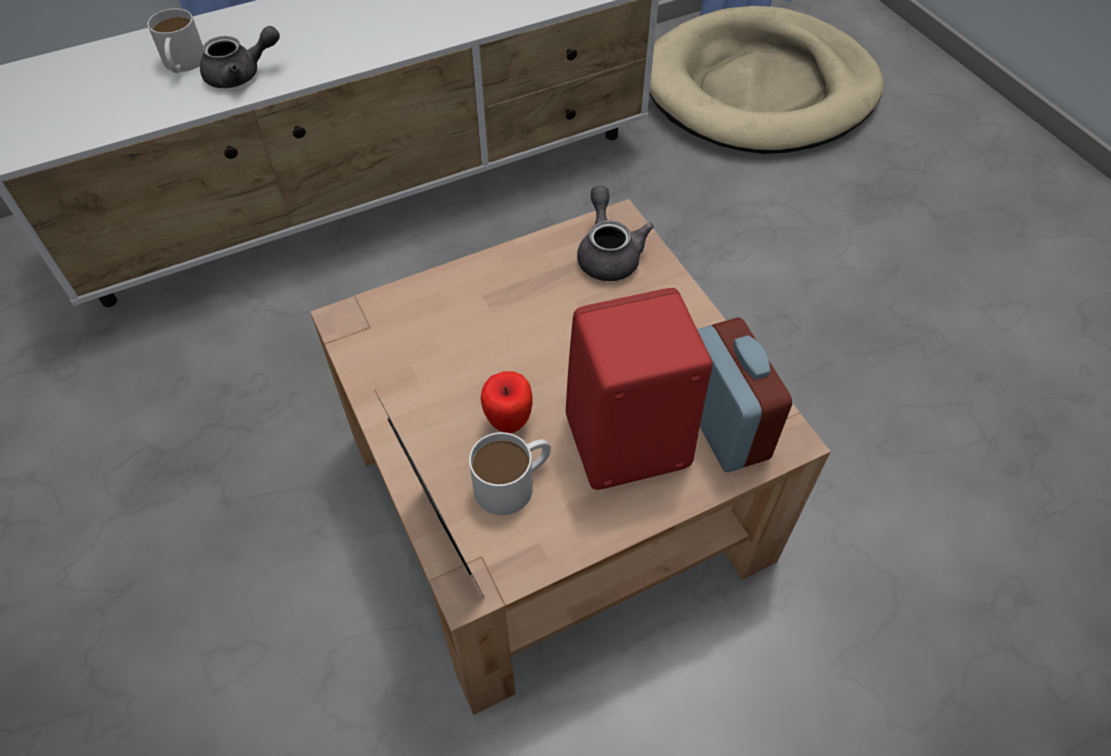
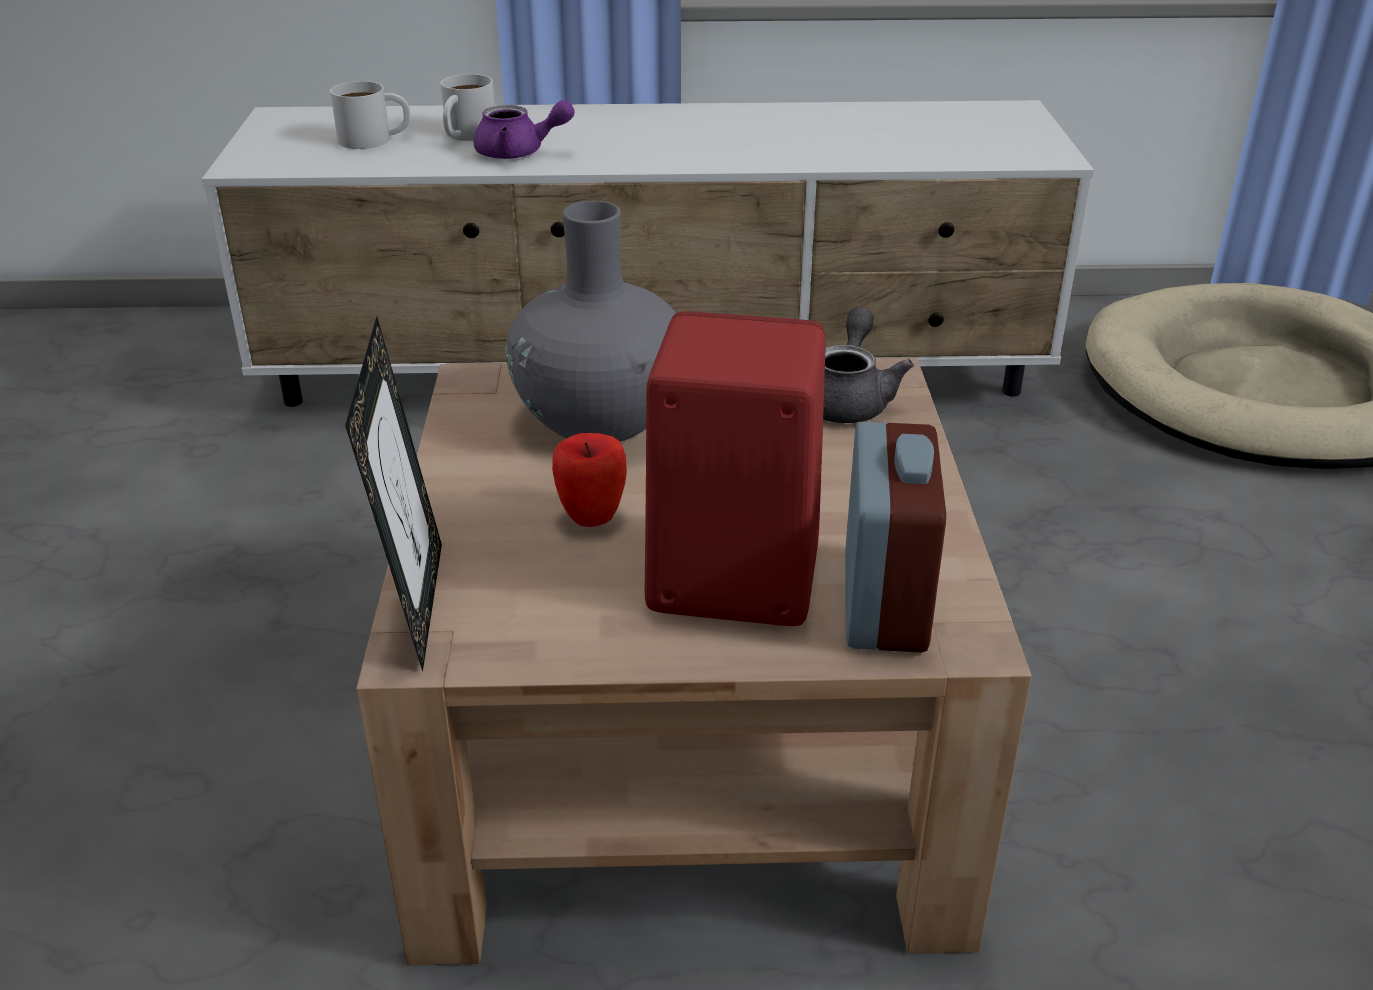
camera: 25 degrees right, 20 degrees down
grey teapot [200,26,280,88] -> purple teapot [473,100,574,159]
white mug [469,432,551,515] -> white mug moved to [330,81,410,149]
none -> grey vase [506,201,676,442]

